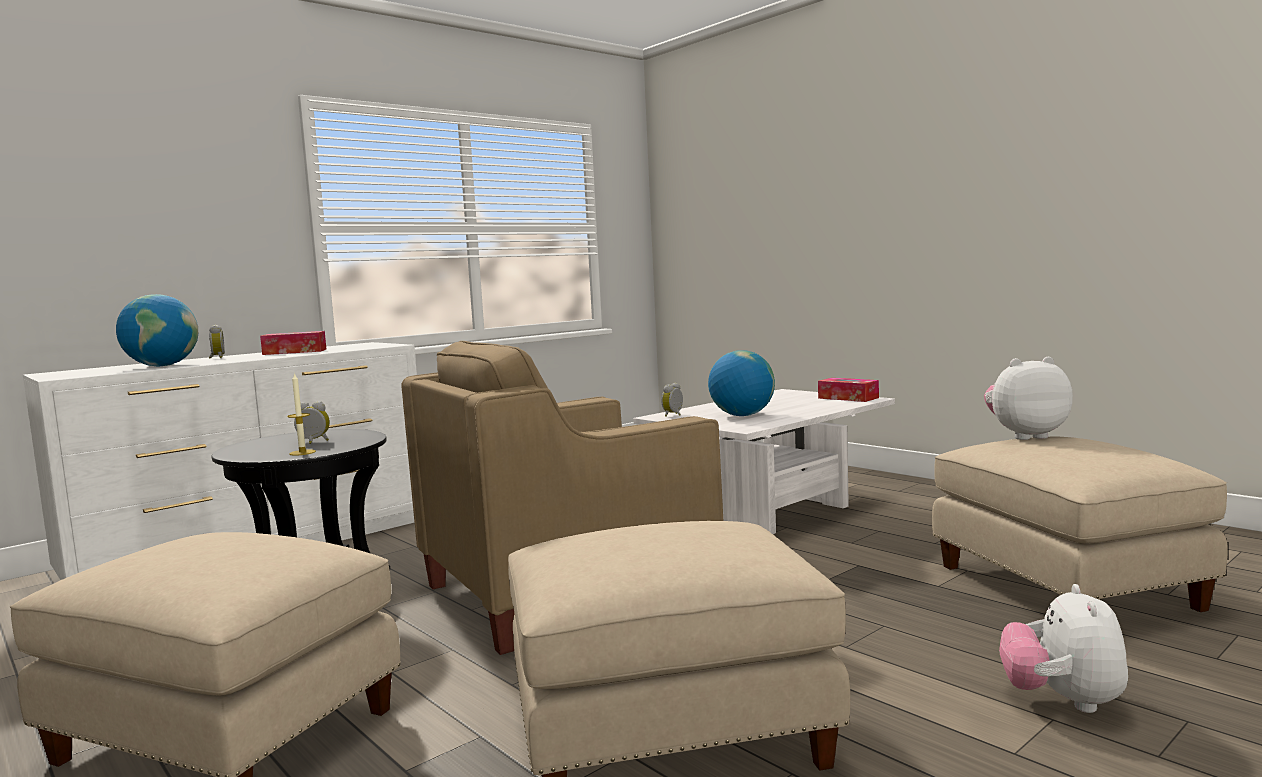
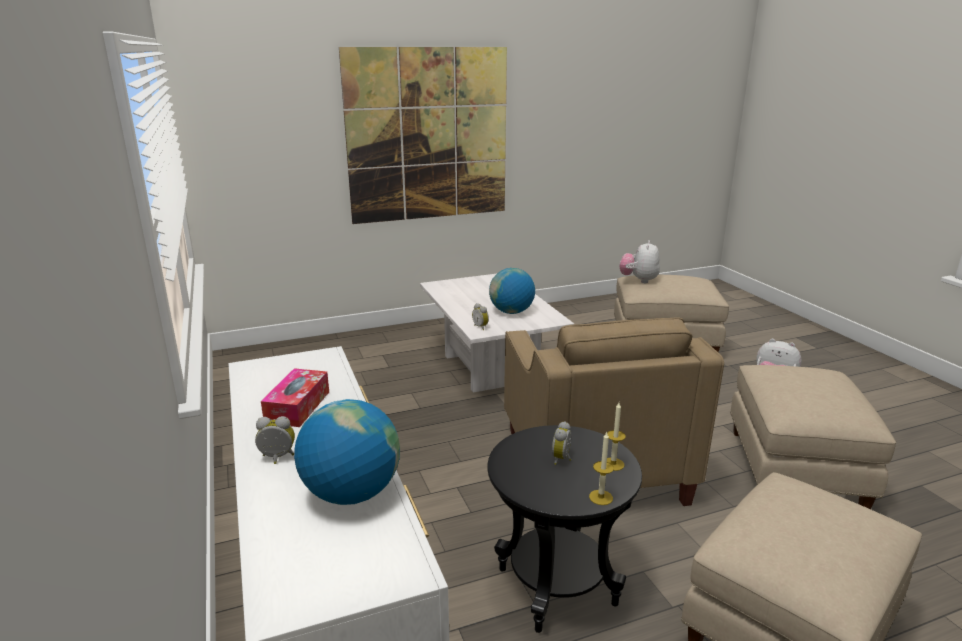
camera: 70 degrees left, 15 degrees up
tissue box [818,378,879,402] -> none
none -> picture [339,47,507,224]
none -> candle [589,432,614,505]

